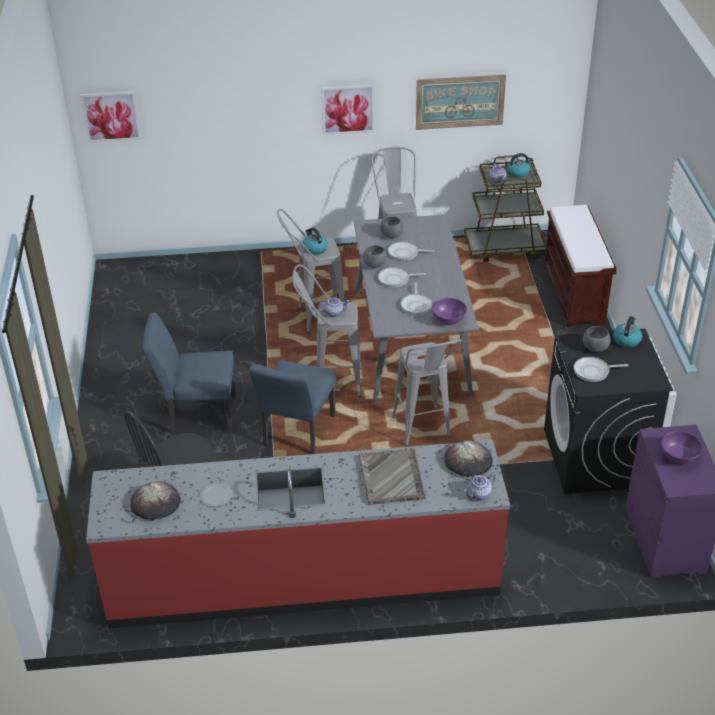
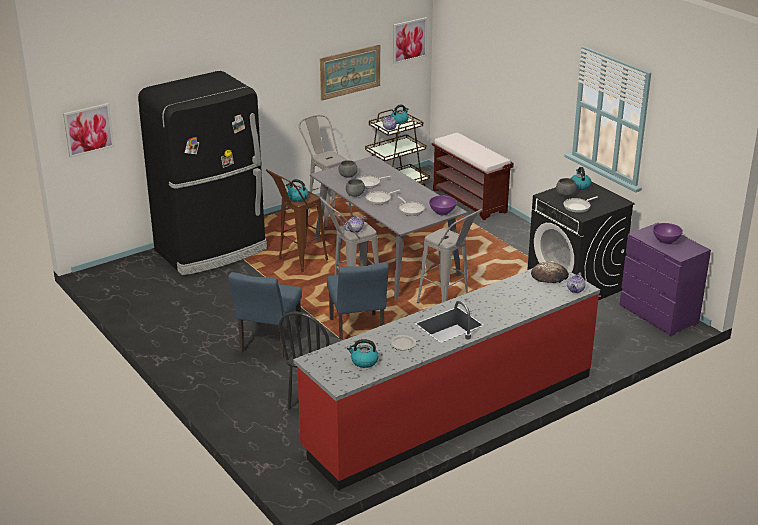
camera: 30 degrees left, 10 degrees down
bread [130,481,181,521] -> kettle [347,339,379,368]
blue chair [142,312,236,433] -> blue chair turned 45 degrees counterclockwise [228,272,302,359]
grey stool [277,209,345,333] -> brown stool [266,169,328,272]
picture [321,84,374,135] -> picture moved to [393,17,427,64]
grey tray [359,448,426,505] -> none
none -> black fridge [138,71,267,275]

